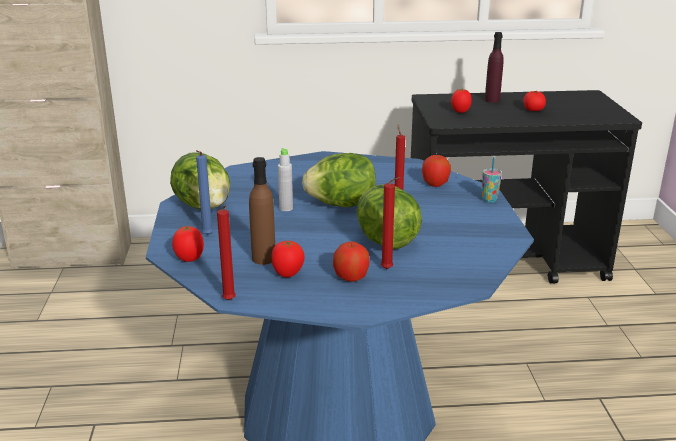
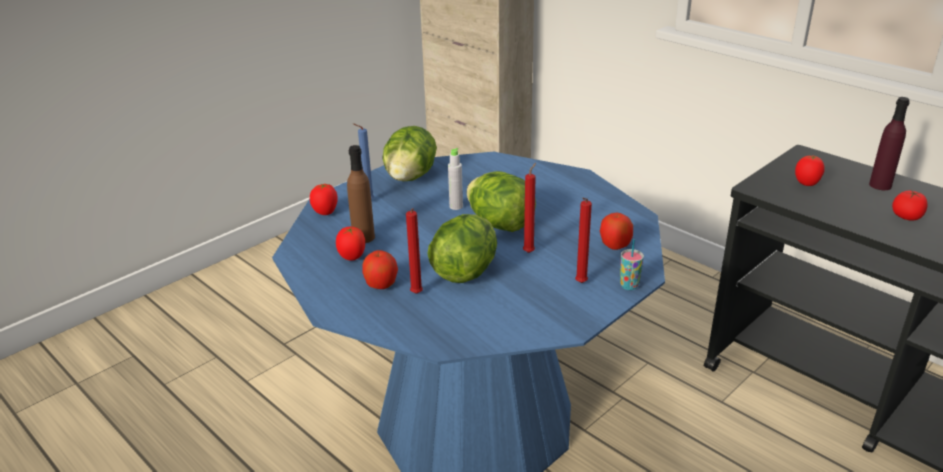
camera: 50 degrees right, 5 degrees up
red candle [217,205,236,300] -> red candle moved to [575,198,592,283]

